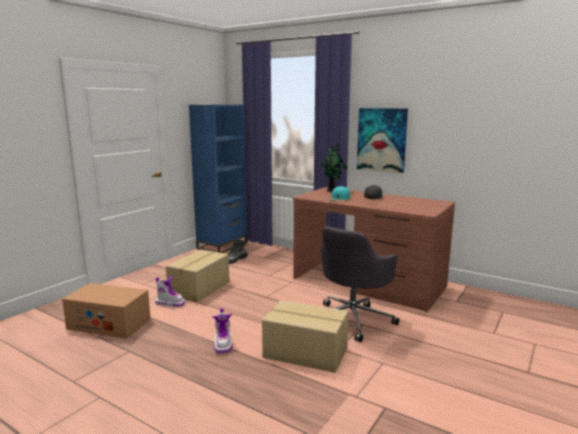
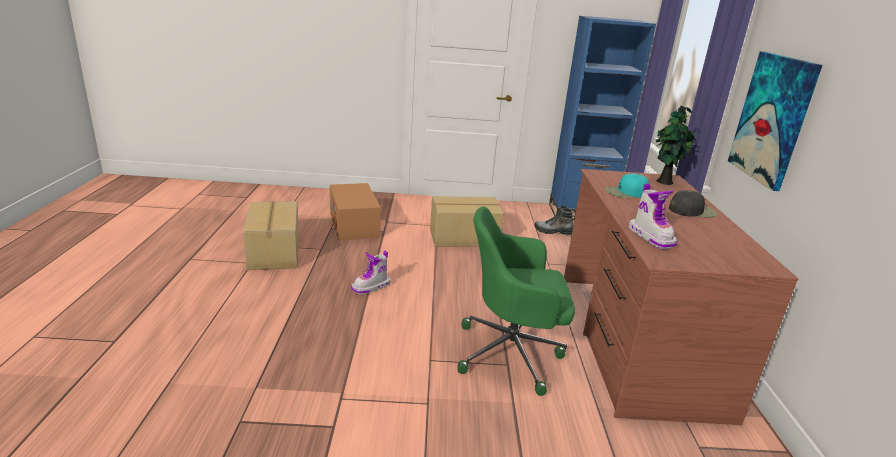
camera: 55 degrees right, 10 degrees up
boot [155,276,186,307] -> boot moved to [629,183,677,249]
cardboard box [262,300,348,373] -> cardboard box moved to [243,201,299,270]
grey office chair [321,226,399,342] -> green office chair [457,206,575,396]

